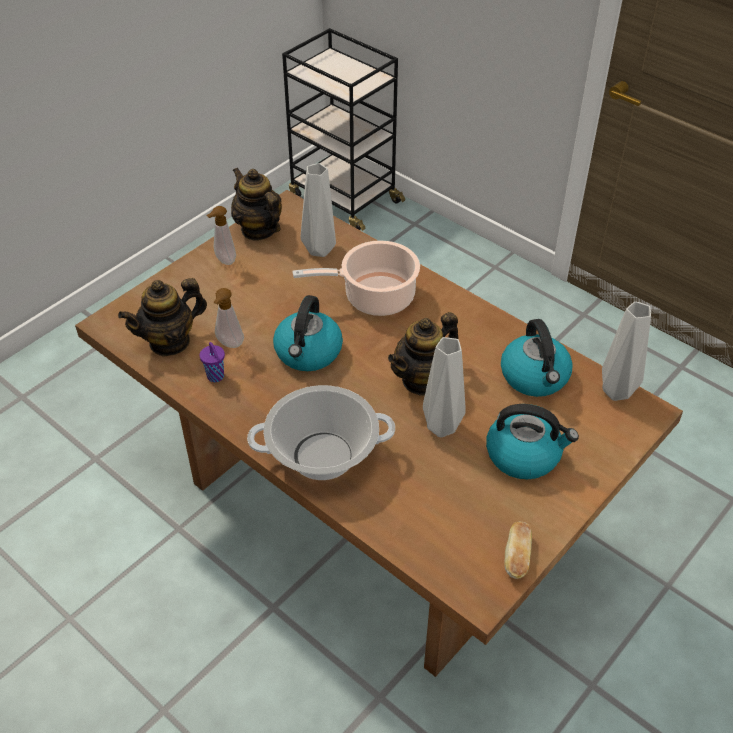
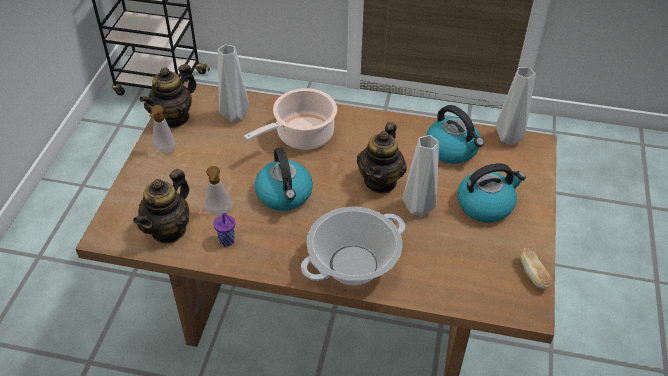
camera: 30 degrees left, 0 degrees up
teapot [231,168,282,240] -> teapot turned 75 degrees counterclockwise [139,64,197,128]

